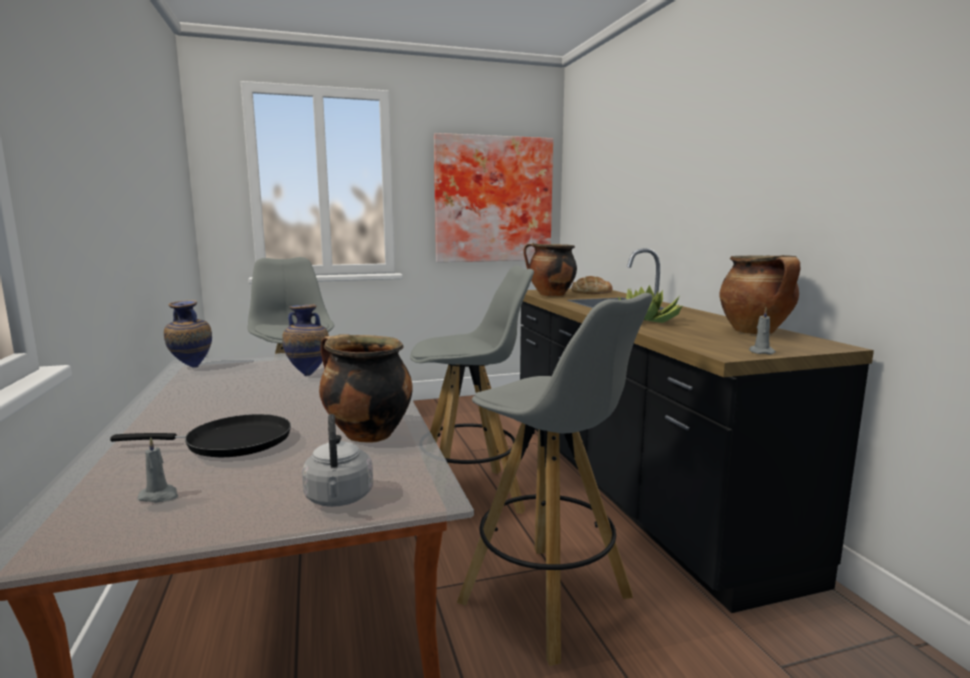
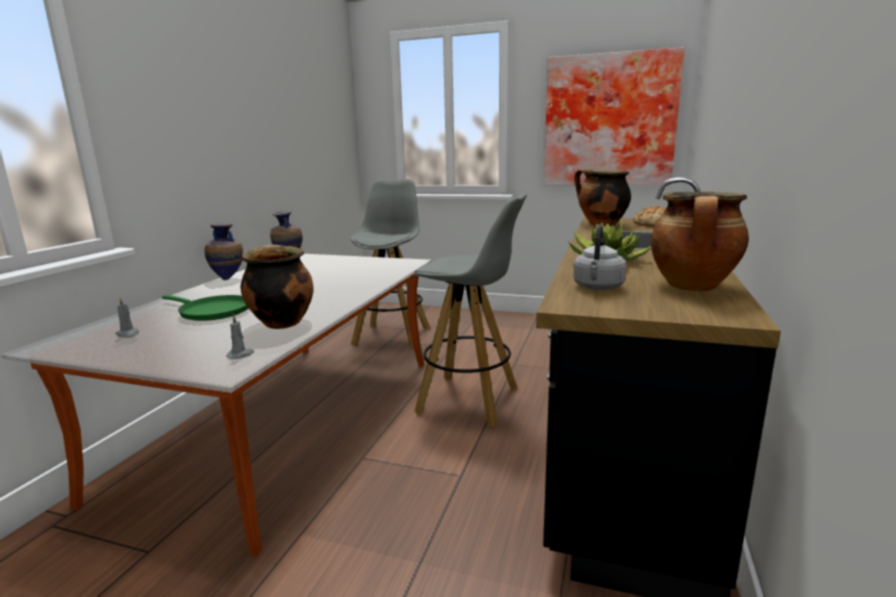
camera: 35 degrees right, 5 degrees up
black frying pan [110,414,291,457] -> green frying pan [162,295,248,321]
vase [282,304,329,376] -> vase moved to [205,224,243,280]
grey kettle [302,414,373,507] -> grey kettle moved to [573,224,627,290]
grey stool [457,293,653,666] -> none
grey candle [749,308,776,354] -> grey candle moved to [226,314,254,359]

